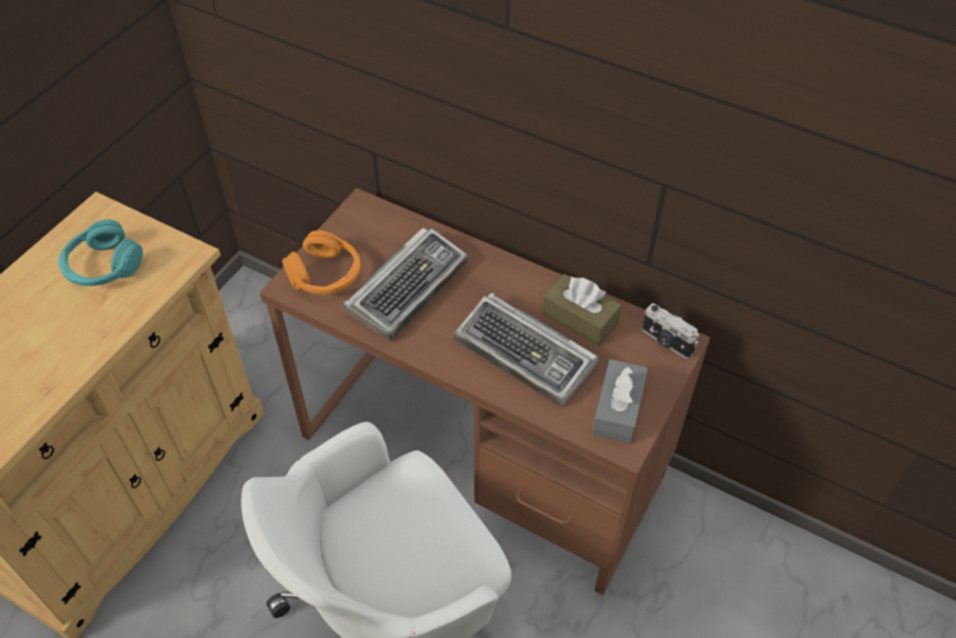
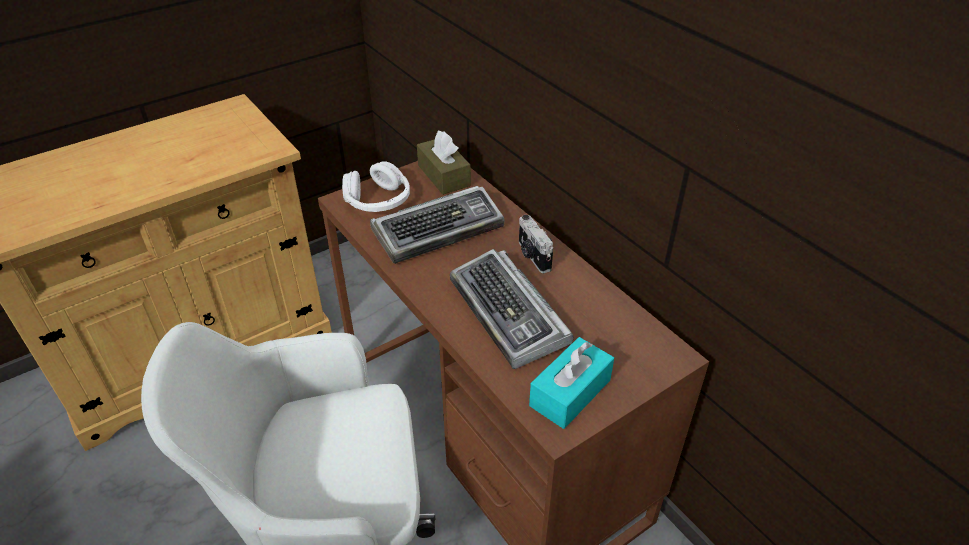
camera: 25 degrees right, 10 degrees down
turquoise headphones [58,220,143,286] -> none
orange headphones [282,230,361,294] -> white headphones [342,161,410,212]
brown tissue box [542,274,621,346] -> brown tissue box moved to [417,131,471,195]
grey tissue box [592,359,648,444] -> turquoise tissue box [529,337,614,429]
camera [642,303,699,359] -> camera moved to [519,215,553,273]

